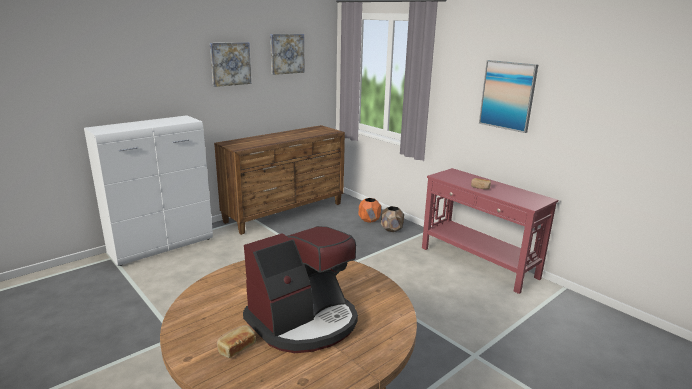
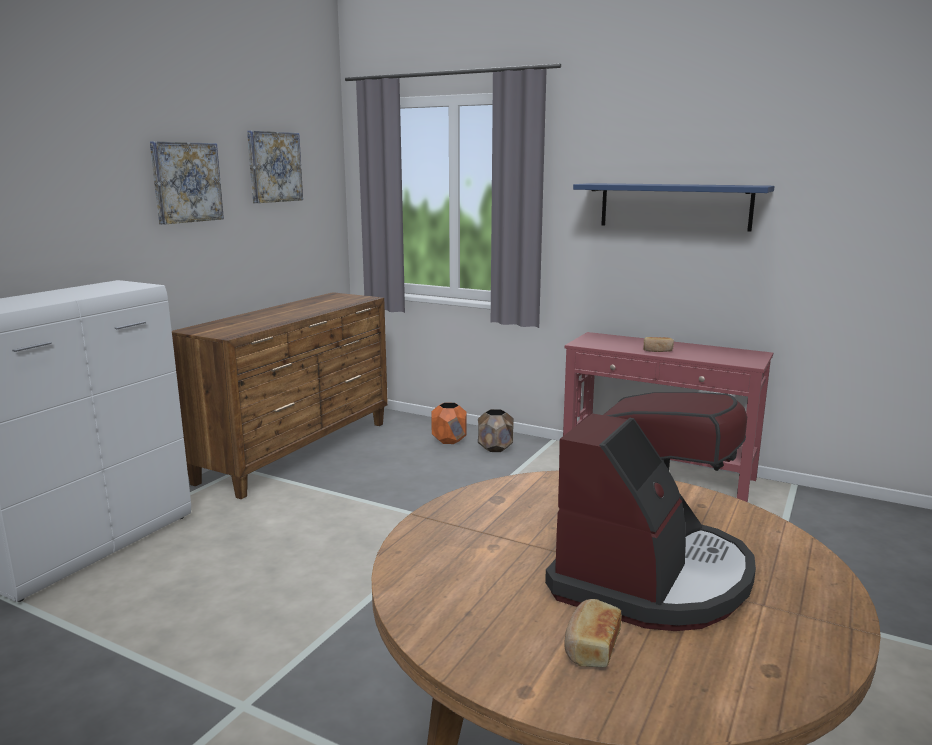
camera: 20 degrees left, 5 degrees down
picture [479,60,538,133] -> blue shelf [573,183,774,232]

